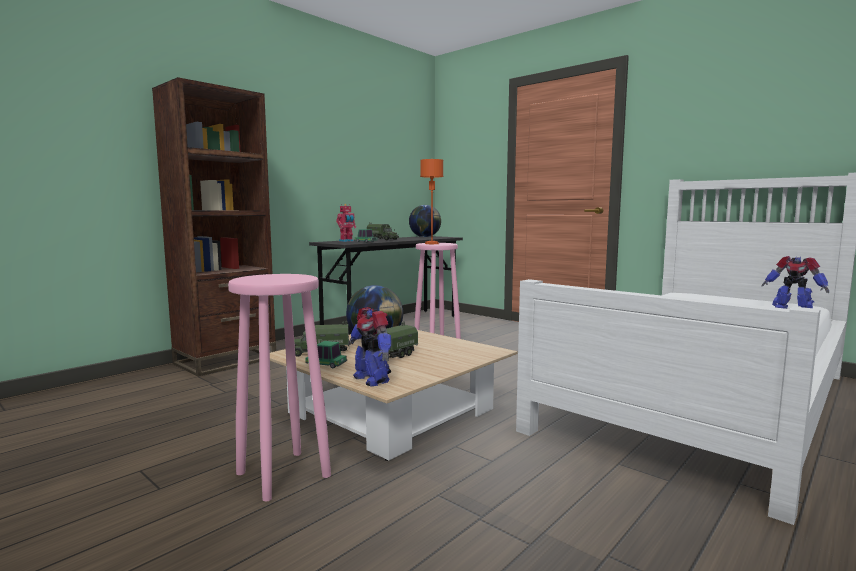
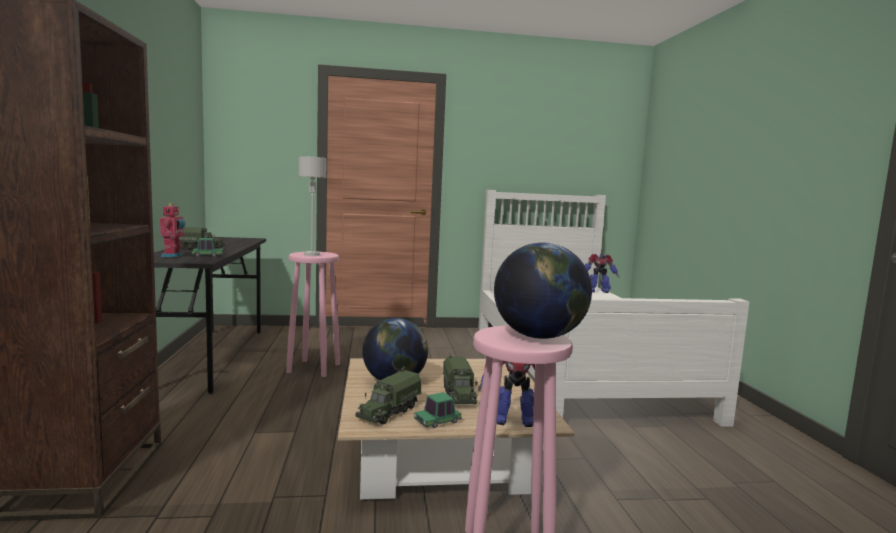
camera: 50 degrees left, 0 degrees up
globe [409,205,441,237] -> globe moved to [494,242,592,339]
orange table lamp [420,159,443,244] -> grey table lamp [299,156,327,256]

